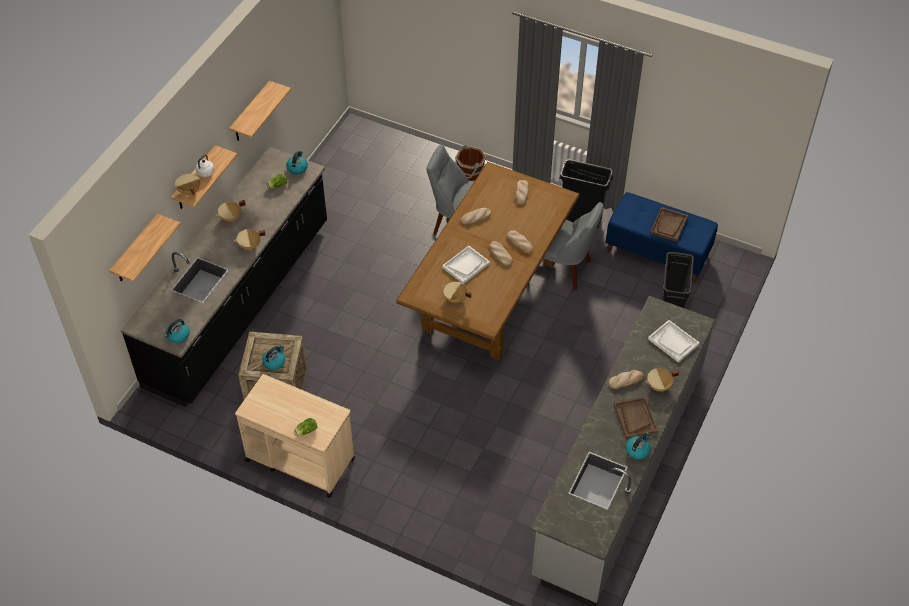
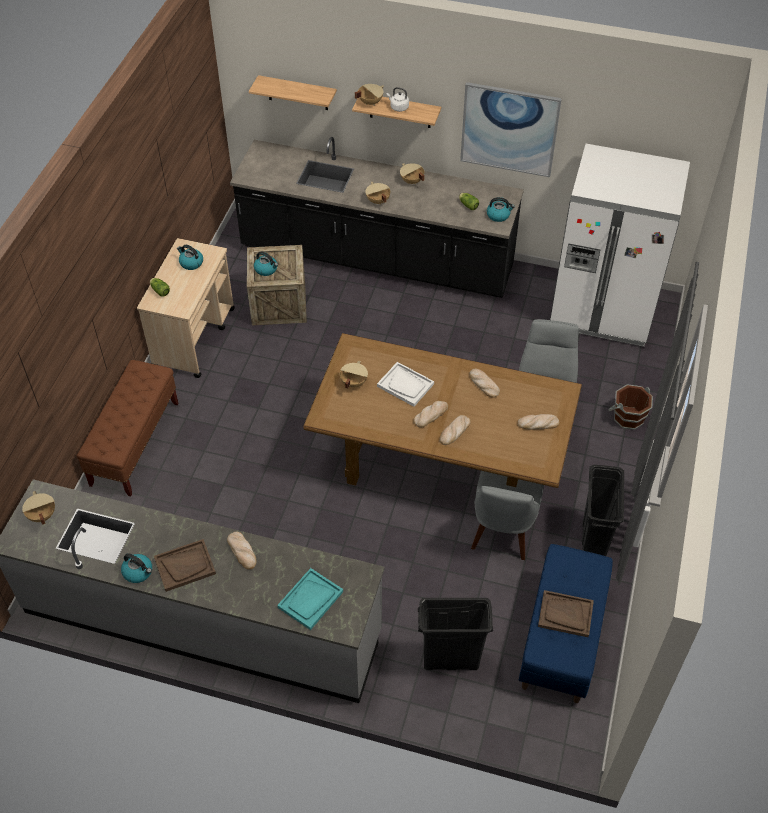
camera: 80 degrees right, 0 degrees up
kettle [164,319,190,343] -> kettle moved to [177,245,203,270]
shelf [229,81,291,141] -> picture [460,82,562,177]
beige cooking pot [645,368,679,391] -> beige cooking pot moved to [22,491,55,525]
white tray [648,320,700,363] -> turquoise tray [277,568,343,630]
none -> brown bench [77,360,179,496]
none -> white fridge [550,144,690,347]

